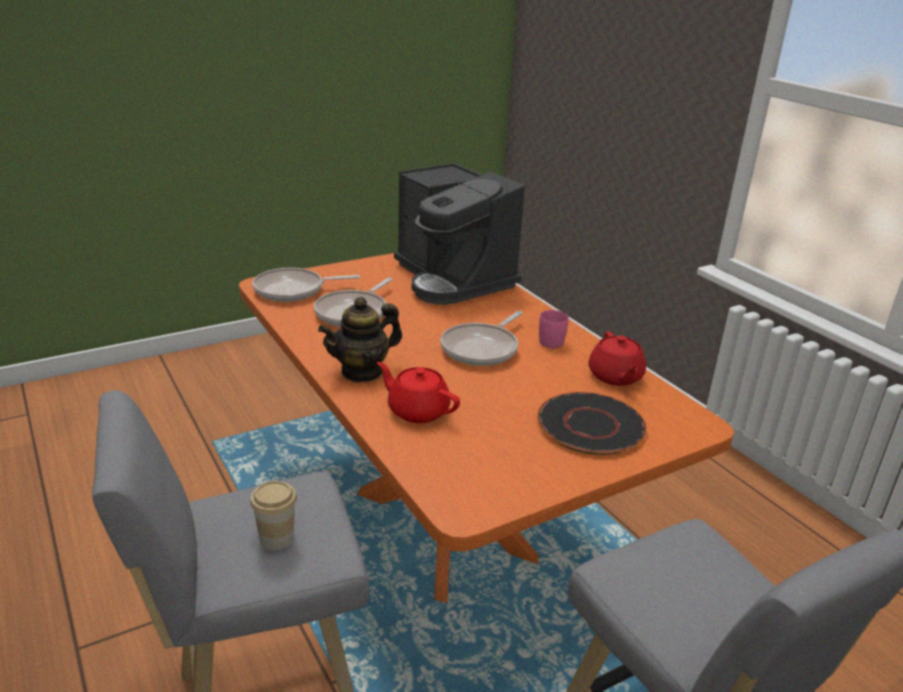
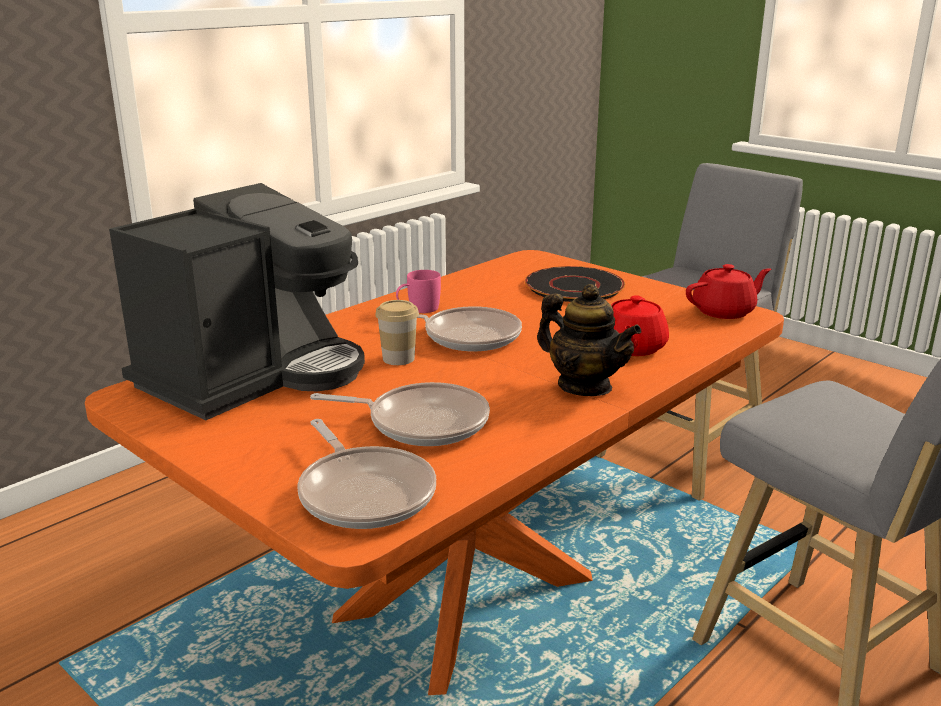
camera: 105 degrees left, 5 degrees down
cup [250,481,297,550] -> cup moved to [375,300,419,365]
red teapot [588,331,646,386] -> red teapot moved to [686,264,771,319]

